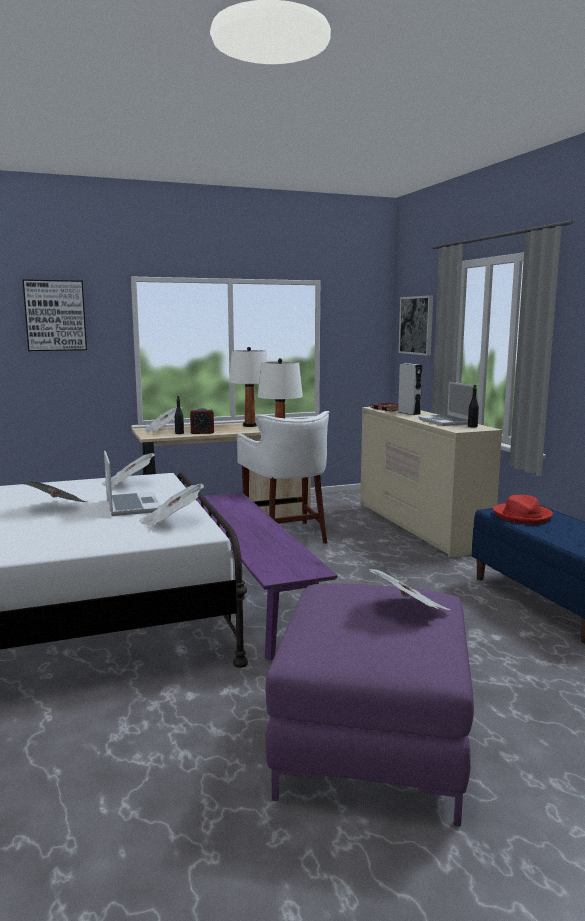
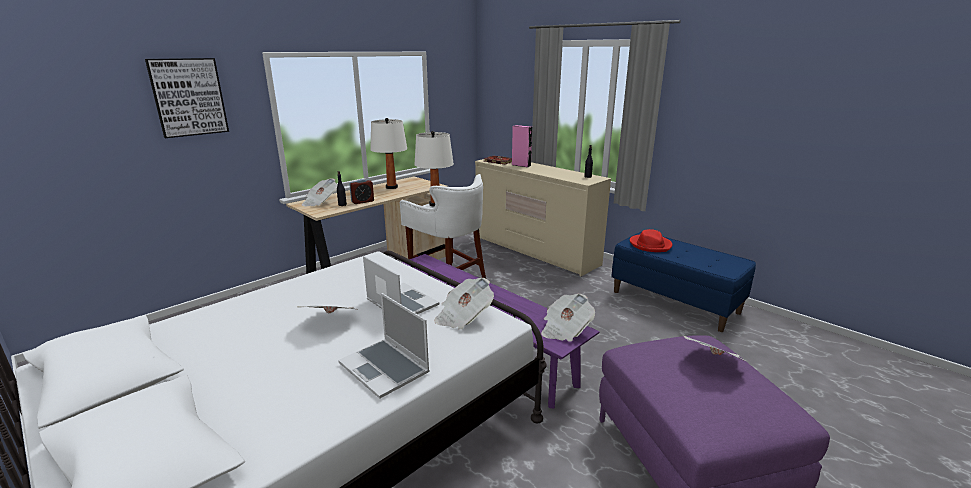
camera: 25 degrees left, 10 degrees up
newspaper [102,453,155,487] -> newspaper moved to [541,294,595,342]
picture [398,295,433,356] -> none
grey speaker [398,363,422,415] -> pink speaker [512,125,532,167]
laptop [418,382,474,426] -> laptop moved to [338,293,430,399]

